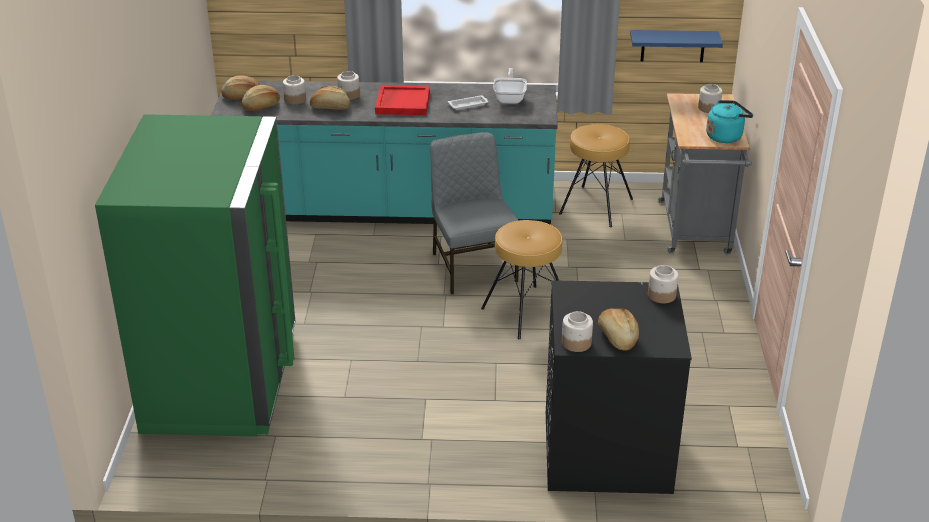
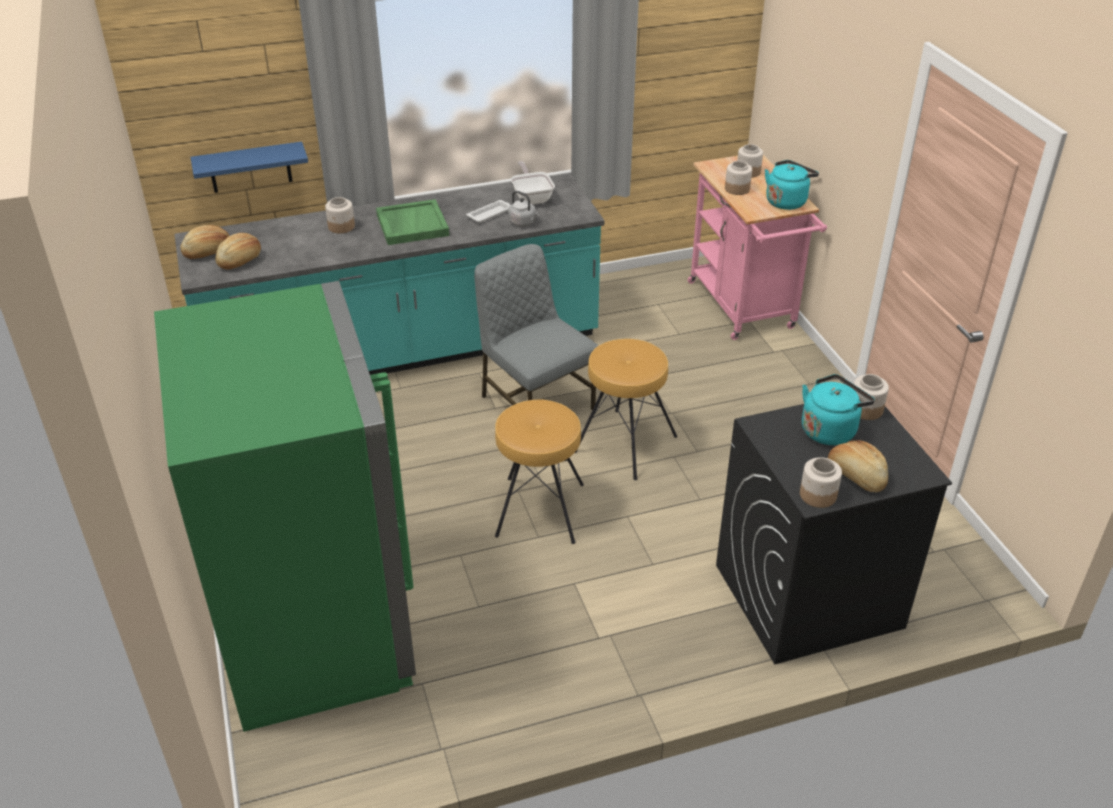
camera: 20 degrees left, 5 degrees up
jar [283,75,306,105] -> jar moved to [725,161,752,195]
bread [310,86,350,110] -> none
red tray [375,85,430,115] -> green tray [376,199,449,245]
brown stool [559,124,633,227] -> brown stool moved to [495,400,584,544]
blue shelf [630,30,723,62] -> blue shelf moved to [190,141,308,193]
grey cart [658,93,752,255] -> pink cart [688,155,827,340]
none -> grey kettle [508,191,539,227]
none -> turquoise kettle [802,374,875,445]

